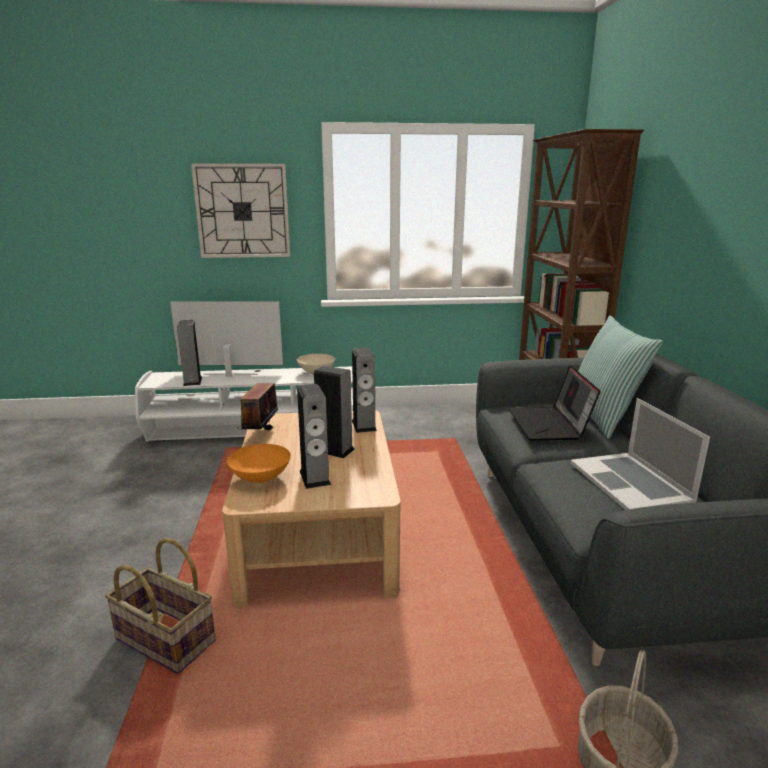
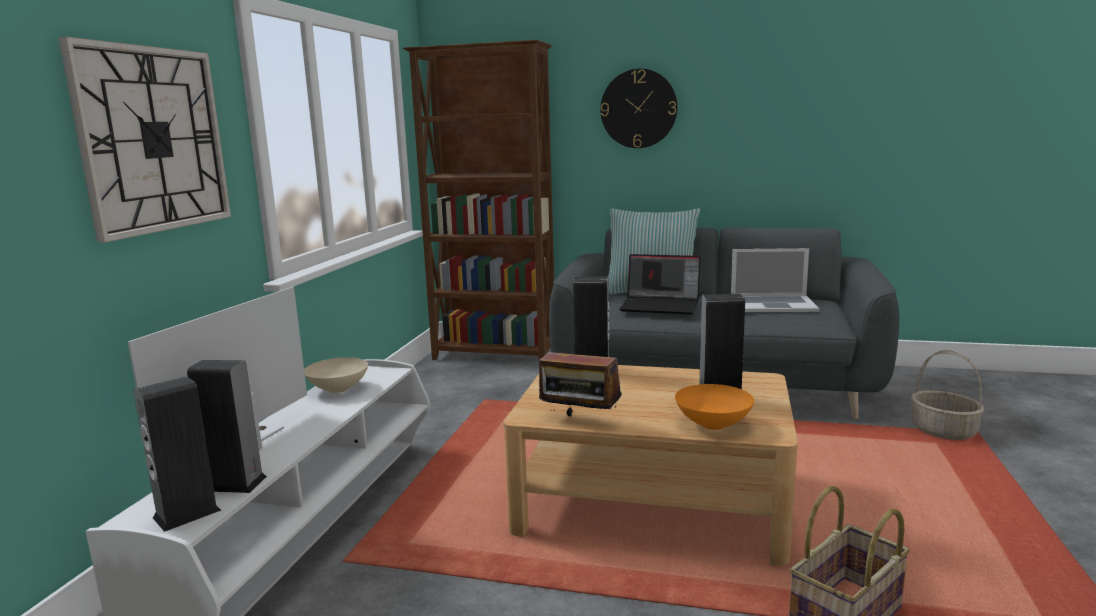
camera: 70 degrees left, 5 degrees down
speaker [314,365,355,458] -> speaker moved to [134,376,221,532]
none -> wall clock [600,69,678,148]

